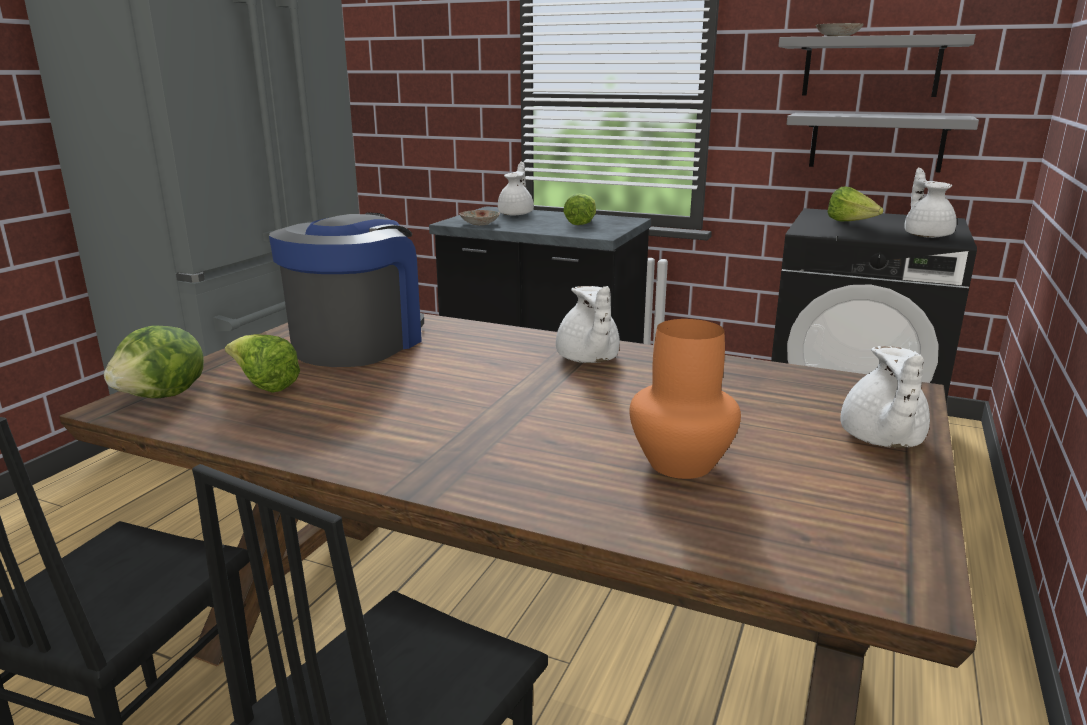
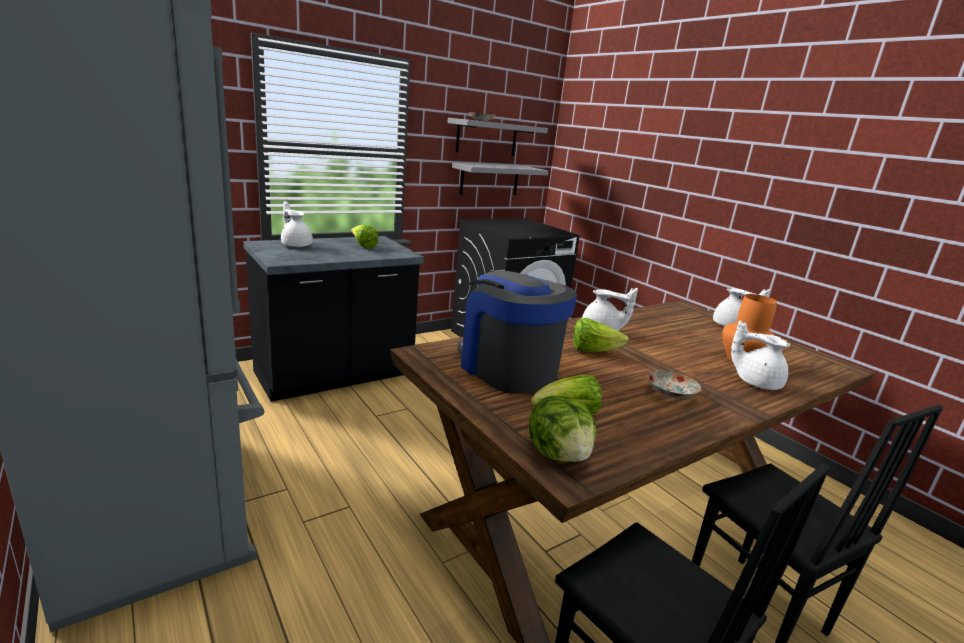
camera: 60 degrees left, 0 degrees up
plate [460,210,500,225] -> plate moved to [648,371,701,399]
lettuce [828,186,884,222] -> lettuce moved to [573,318,629,352]
white teapot [904,168,957,238] -> white teapot moved to [731,320,790,390]

